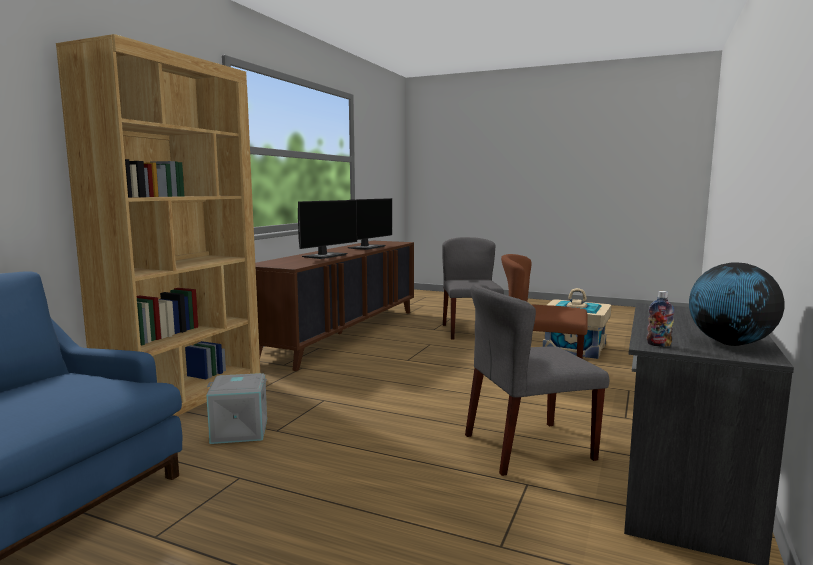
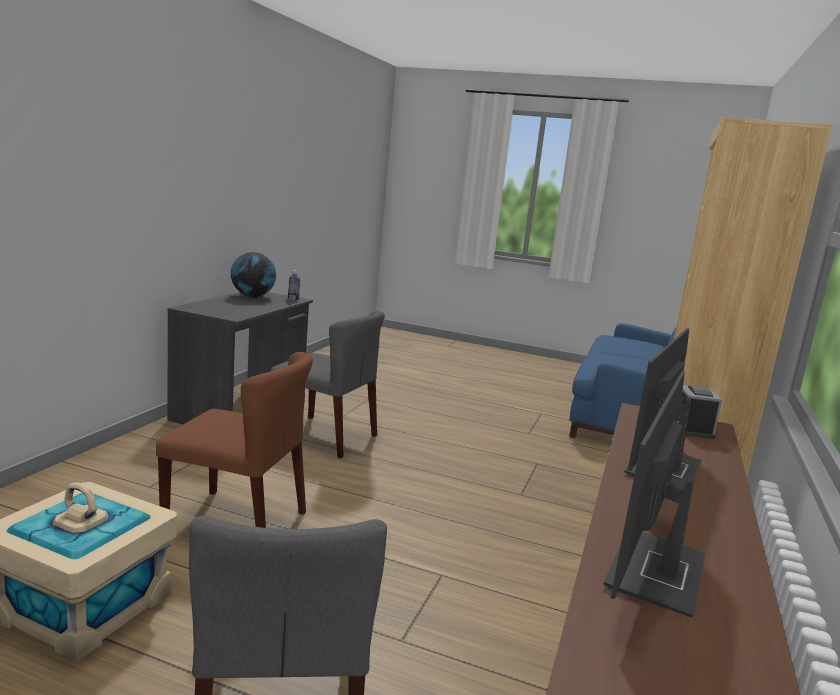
camera: 175 degrees right, 5 degrees up
grey storage box [206,373,267,444] -> none
grey chair [465,284,609,476] -> grey chair turned 45 degrees clockwise [271,311,385,458]
none -> alarm clock [677,385,722,439]

